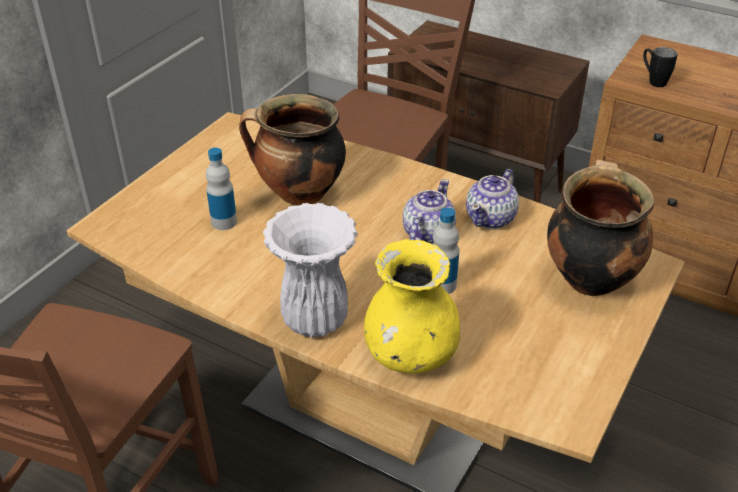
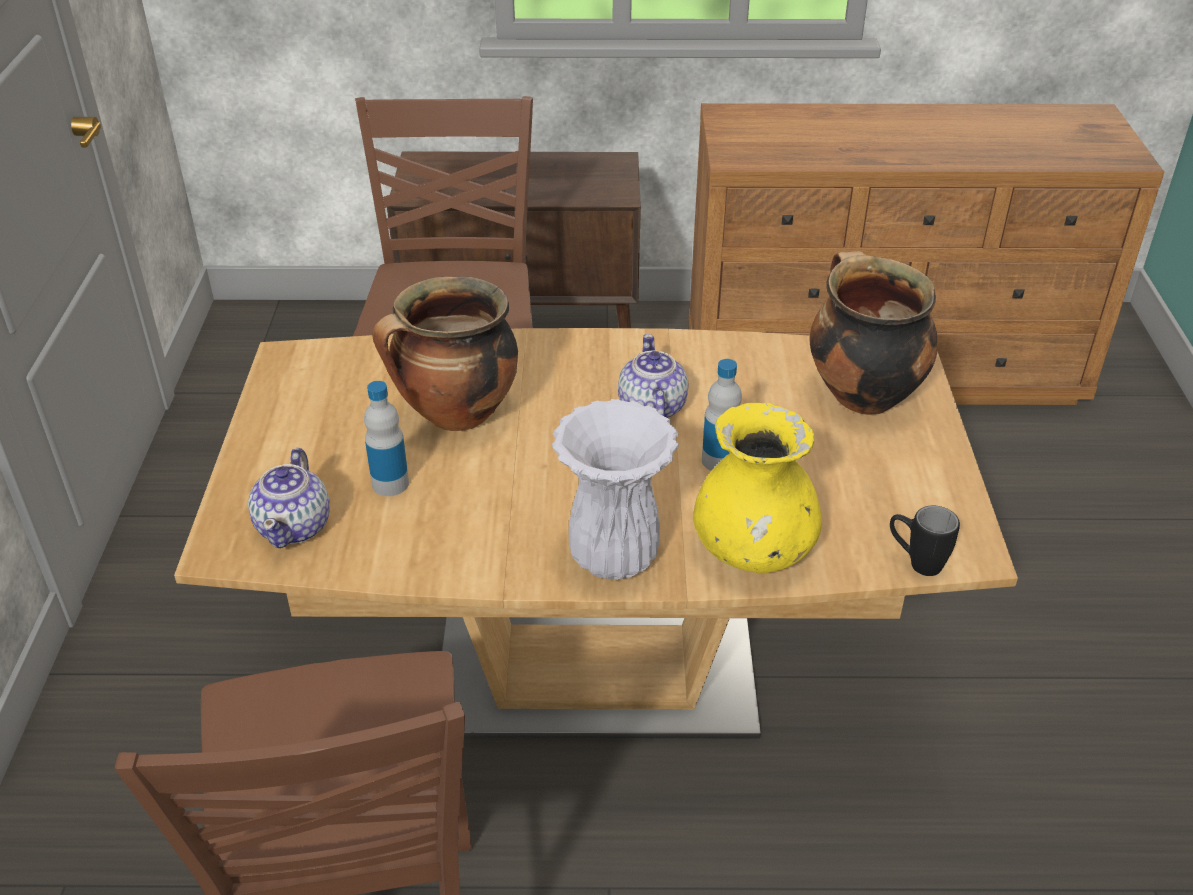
camera: 30 degrees left, 0 degrees up
teapot [466,169,519,229] -> teapot moved to [248,448,330,548]
black mug [643,47,678,87] -> black mug moved to [890,506,960,576]

